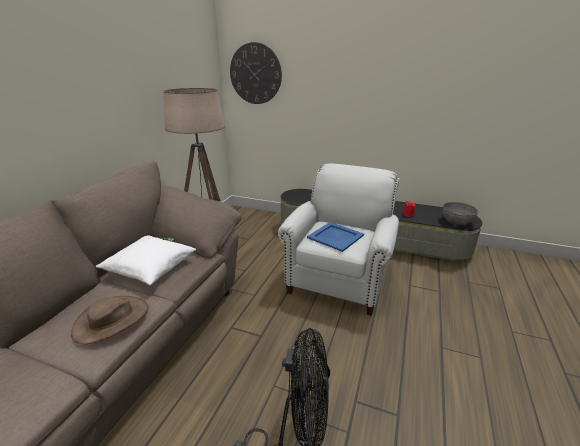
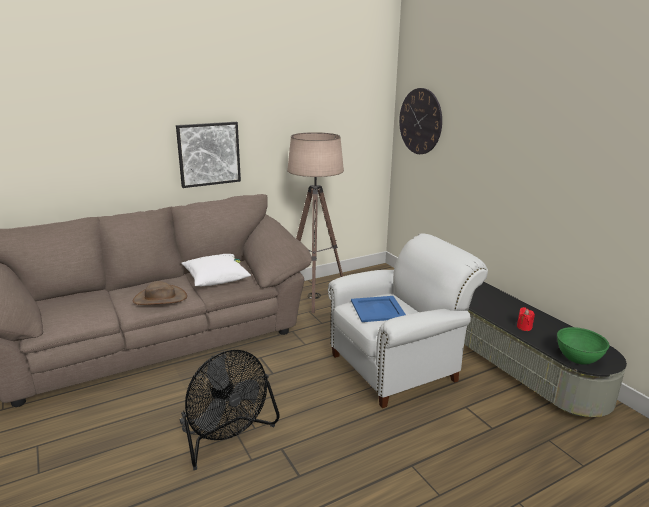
camera: 40 degrees right, 5 degrees down
grey bowl [442,202,479,226] -> green bowl [557,327,610,365]
none -> picture [176,122,241,188]

